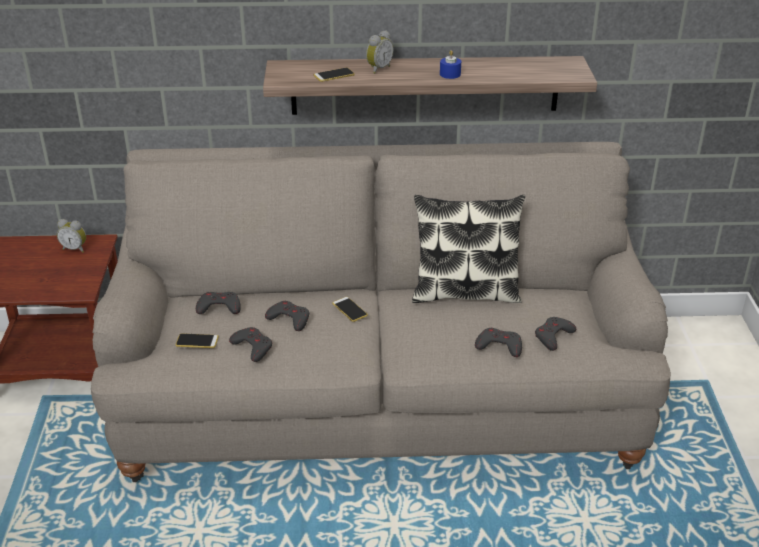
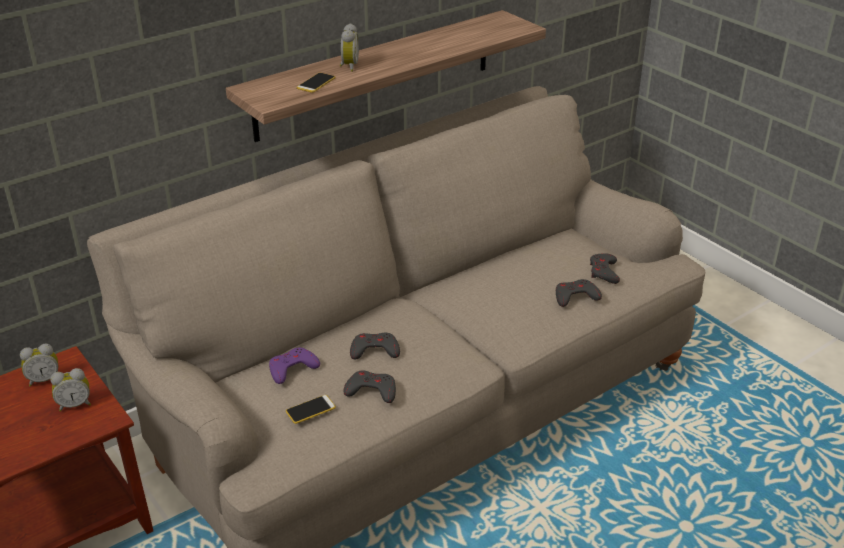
camera: 35 degrees left, 0 degrees up
grey game controller [196,292,241,314] -> purple game controller [269,348,320,384]
phone [332,297,368,322] -> none
pillow [412,195,525,303] -> none
blue candle [440,50,461,79] -> none
none -> alarm clock [50,368,91,412]

